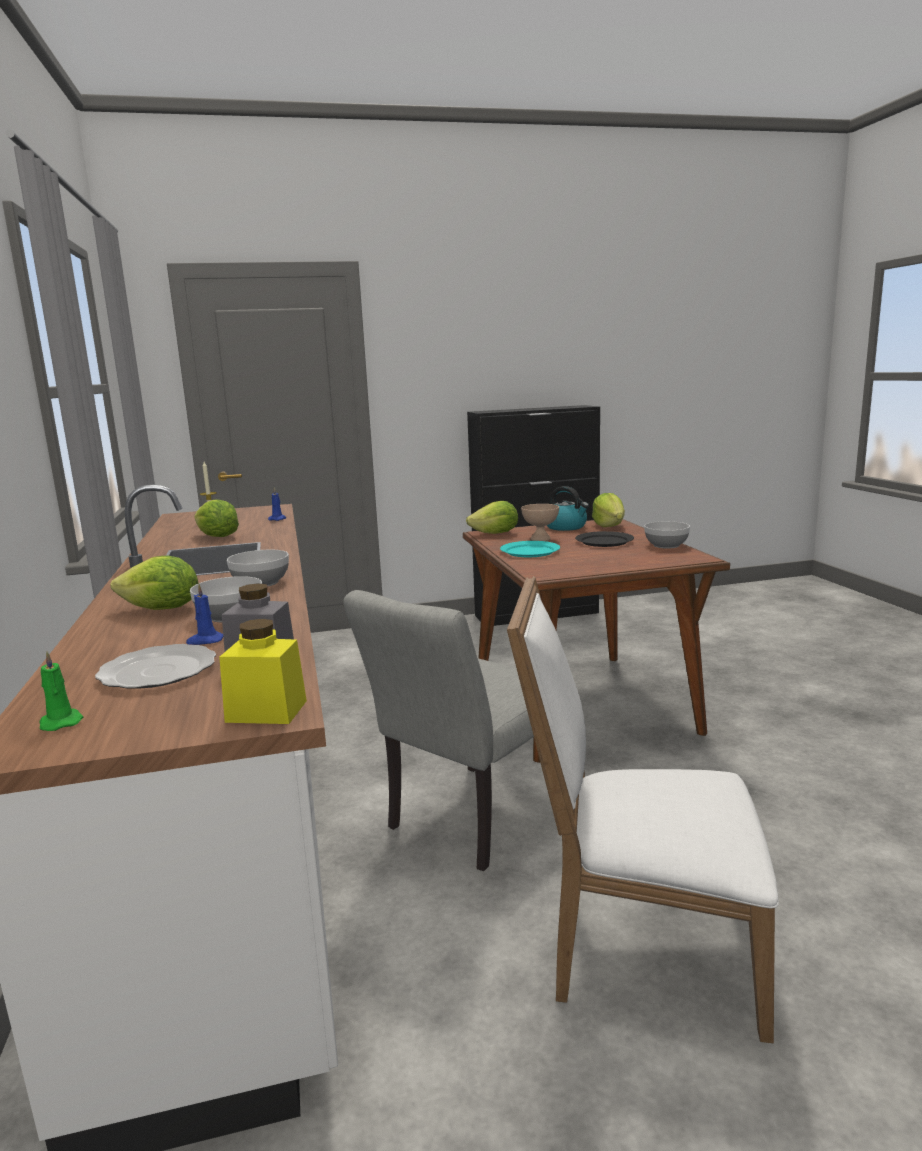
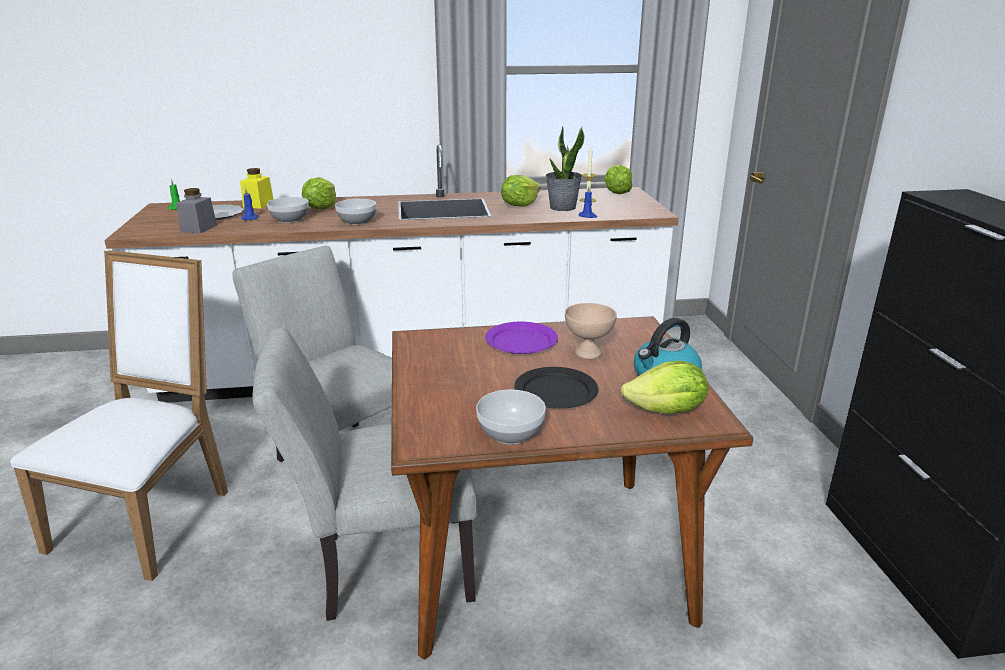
camera: 95 degrees right, 10 degrees up
yellow jar [219,619,307,724] -> yellow jar moved to [240,168,273,209]
lettuce [466,501,518,534] -> lettuce moved to [604,165,632,194]
turquoise plate [500,541,560,557] -> purple plate [485,322,558,354]
none -> grey chair [252,328,476,621]
none -> potted plant [546,126,585,211]

